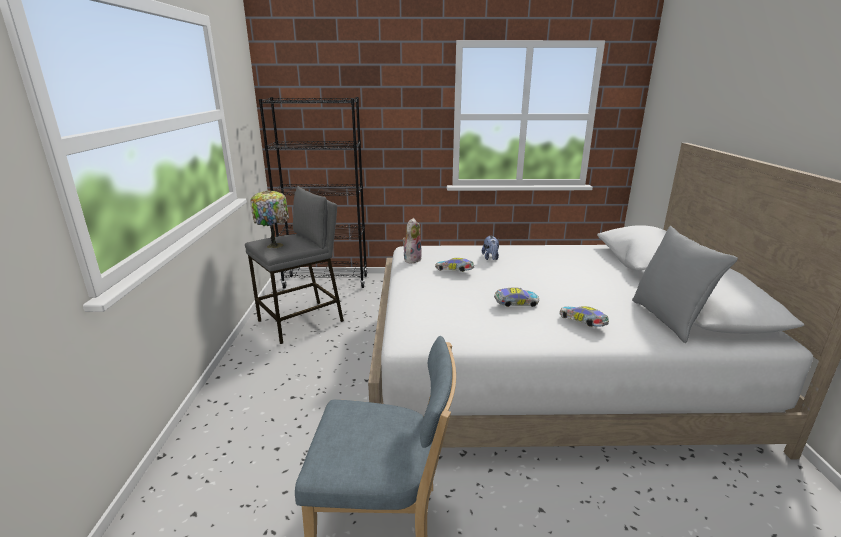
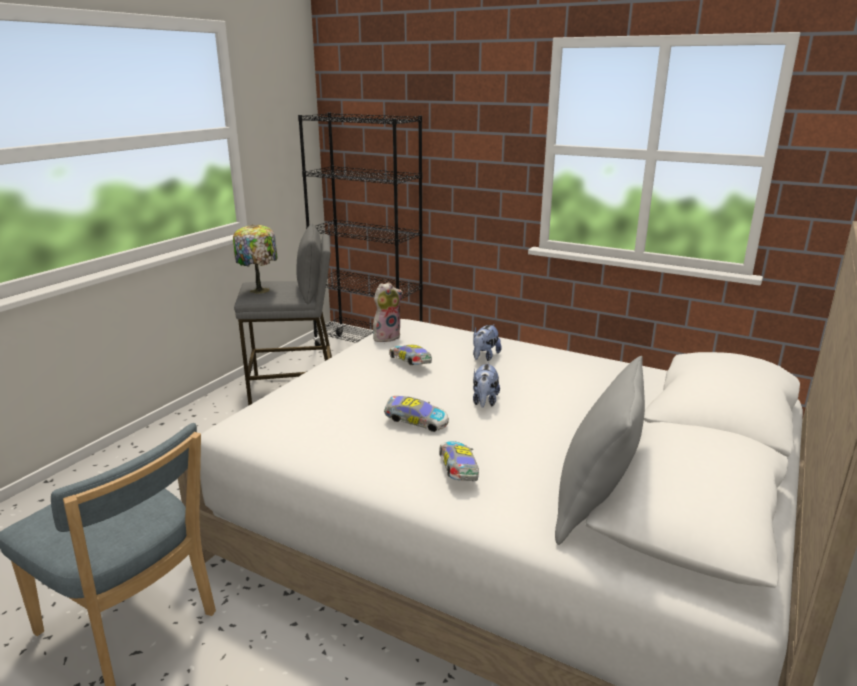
camera: 30 degrees right, 0 degrees up
none -> plush toy [473,362,500,408]

